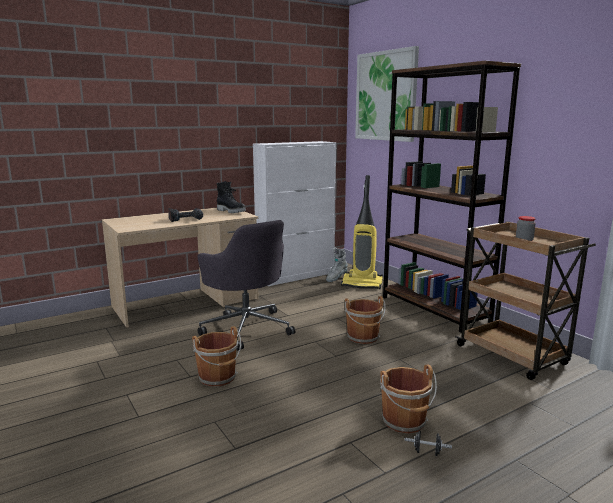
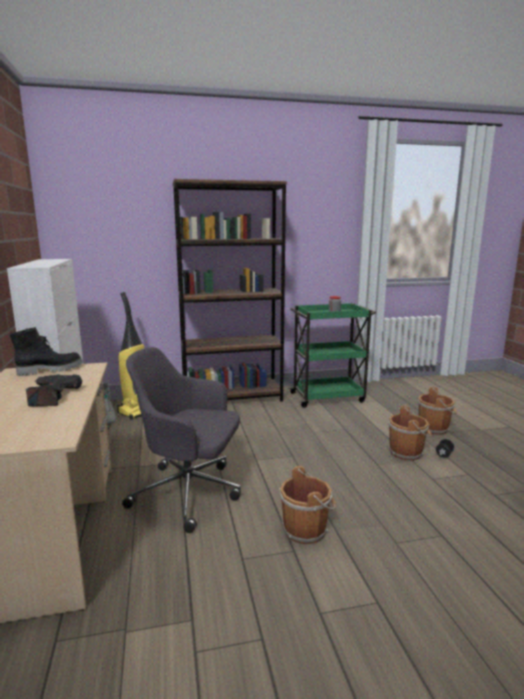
camera: 70 degrees left, 0 degrees up
grey office chair [197,220,295,351] -> grey office chair turned 150 degrees counterclockwise [122,347,241,533]
brown bucket [345,296,386,344] -> brown bucket moved to [418,387,457,435]
picture [355,46,419,142] -> none
brown cart [456,221,596,380] -> green cart [288,303,376,408]

